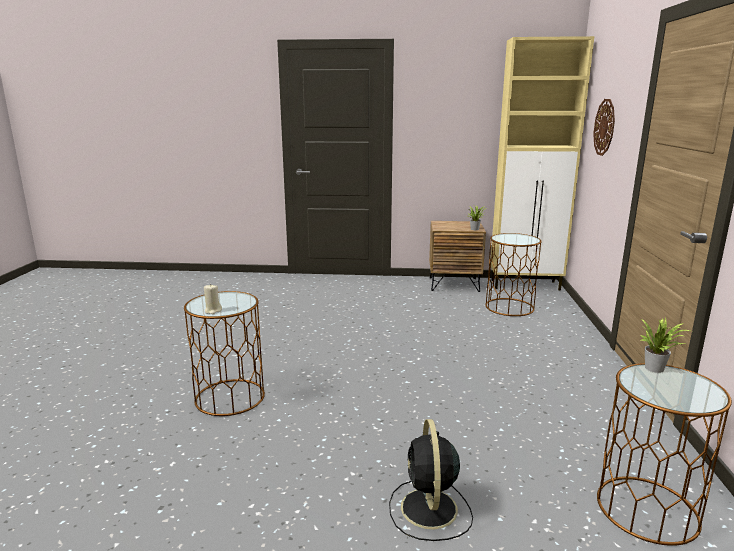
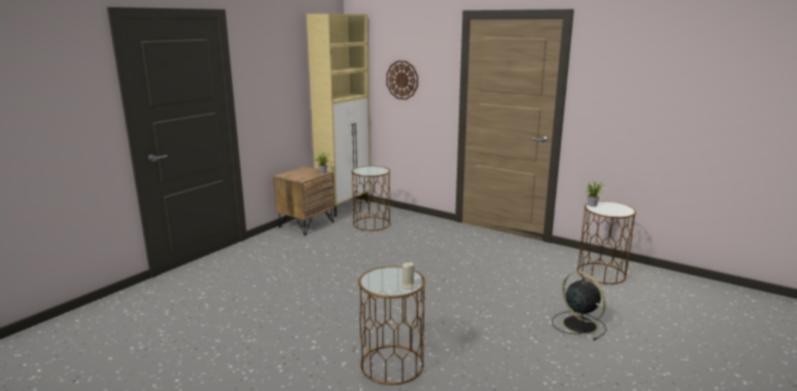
camera: 60 degrees left, 0 degrees up
black fan [389,419,473,541] -> black fan turned 150 degrees counterclockwise [552,272,607,340]

